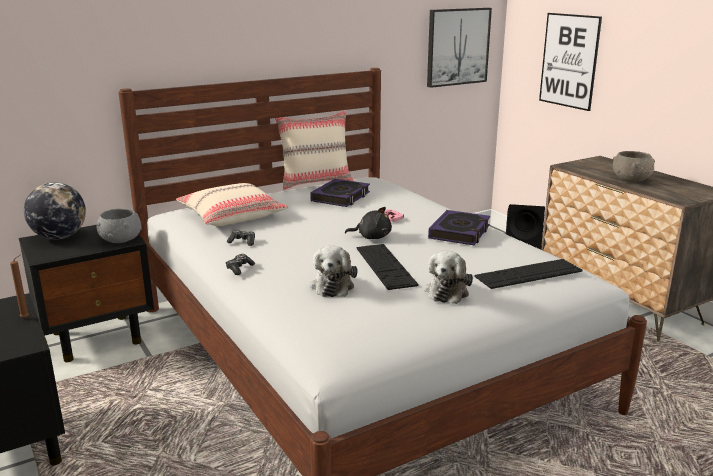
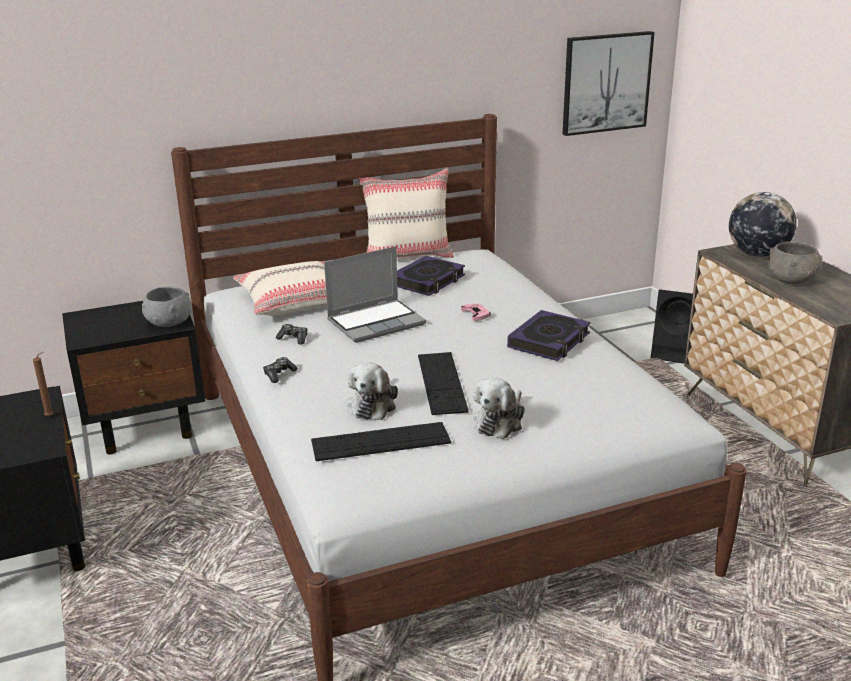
camera: 10 degrees right, 5 degrees up
globe [24,182,86,239] -> globe moved to [729,192,797,257]
black plush toy [345,207,392,239] -> none
keyboard [474,259,582,289] -> keyboard moved to [311,422,451,461]
picture [539,13,602,111] -> none
none -> laptop [324,246,426,343]

